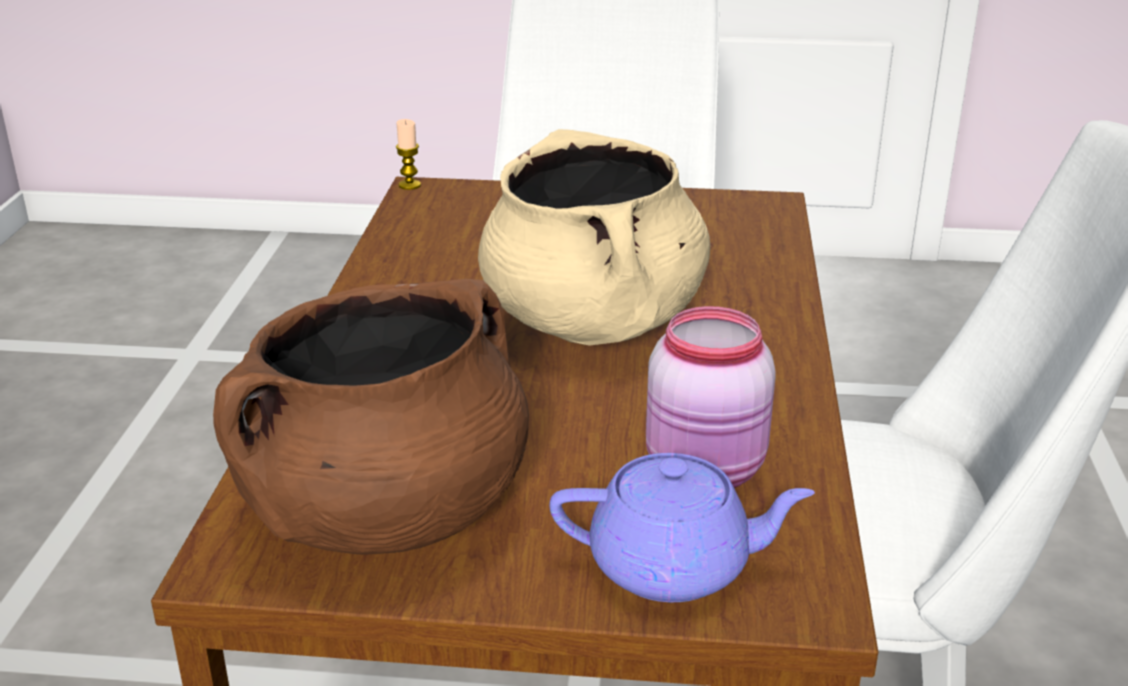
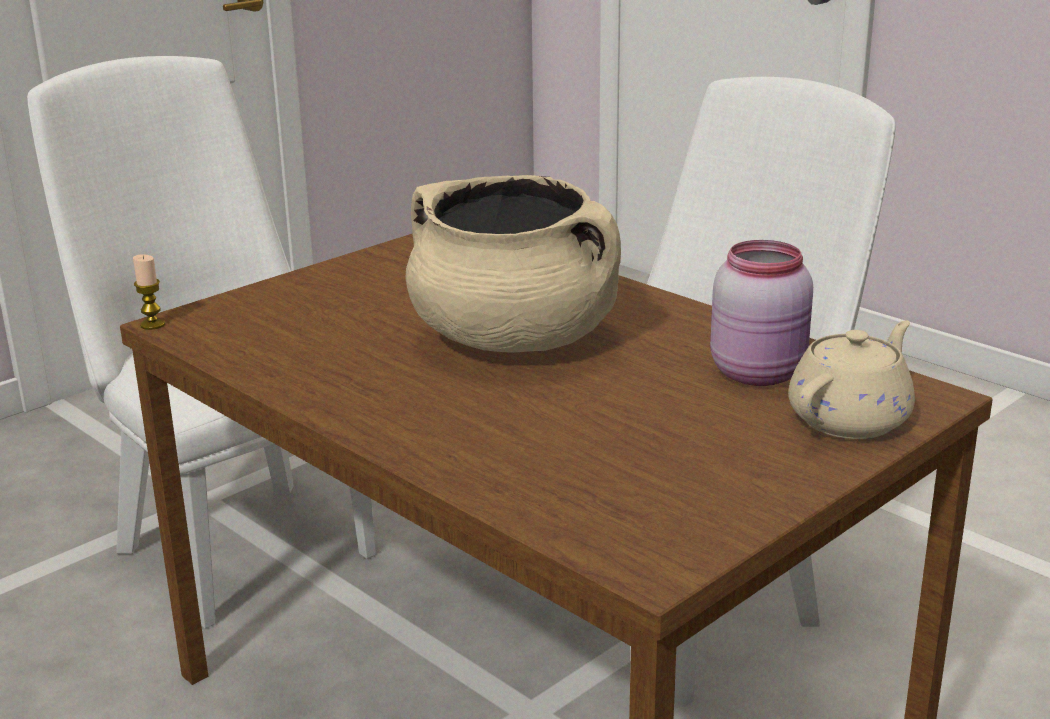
camera: 50 degrees left, 5 degrees down
brown cooking pot [213,279,529,555] -> none
purple teapot [549,453,815,602] -> beige teapot [788,320,915,439]

